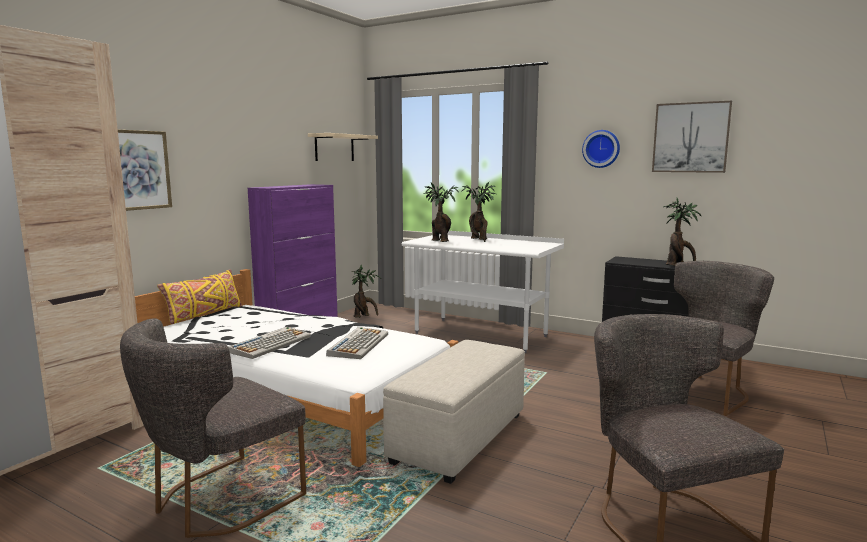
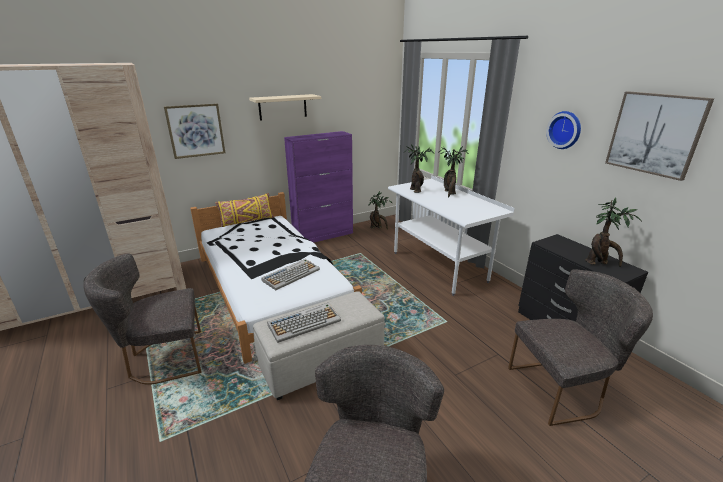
camera: 30 degrees right, 15 degrees up
keyboard [228,327,311,359] -> keyboard moved to [267,303,341,343]
beige shelf [308,133,378,161] -> beige shelf moved to [249,94,321,121]

